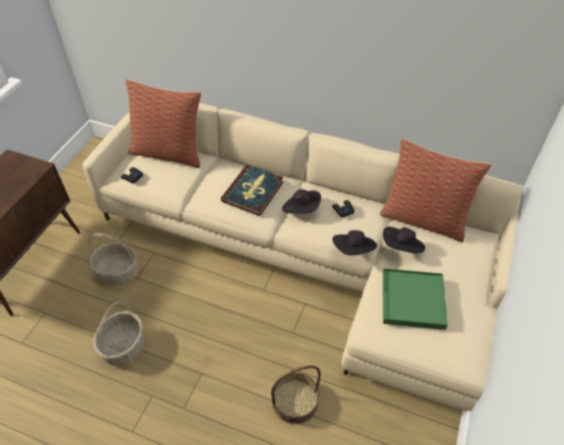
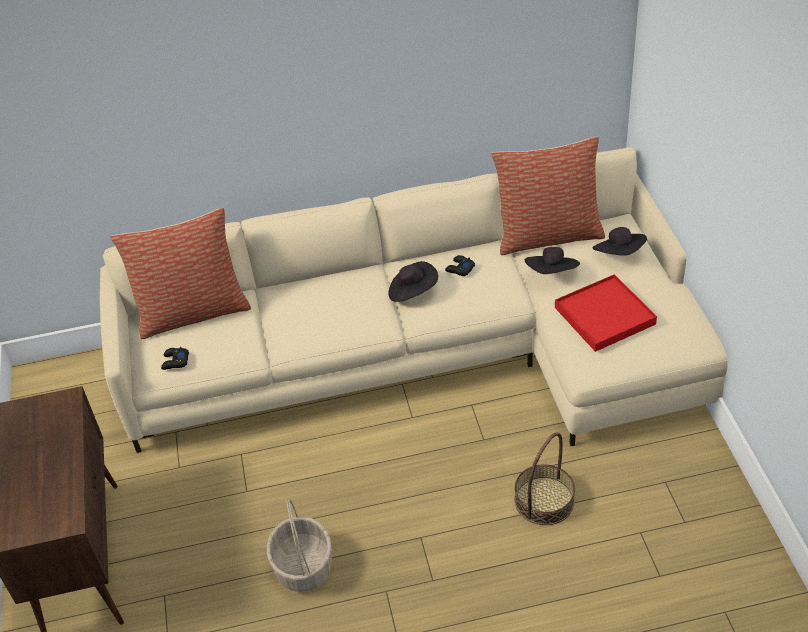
camera: 30 degrees left, 5 degrees down
basket [88,233,139,285] -> none
book [221,164,283,216] -> none
black hat [332,230,377,255] -> black hat moved to [593,227,647,256]
green tray [383,268,448,330] -> red tray [555,274,657,352]

